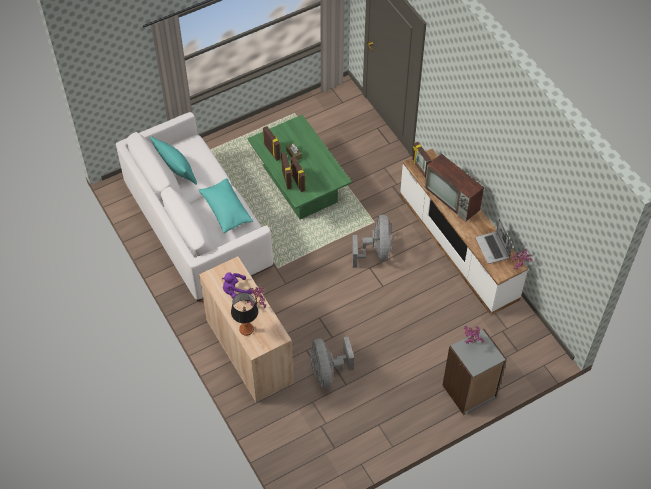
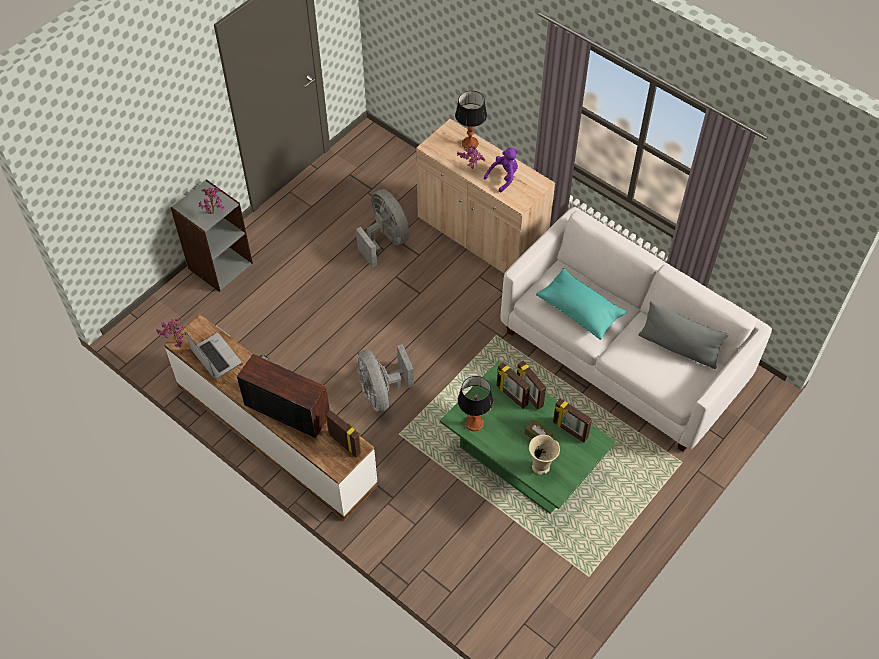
camera: 160 degrees right, 0 degrees up
turquoise pillow [150,136,197,185] -> grey pillow [639,301,729,369]
none -> table lamp [458,376,493,431]
none -> beige vase [529,435,560,475]

